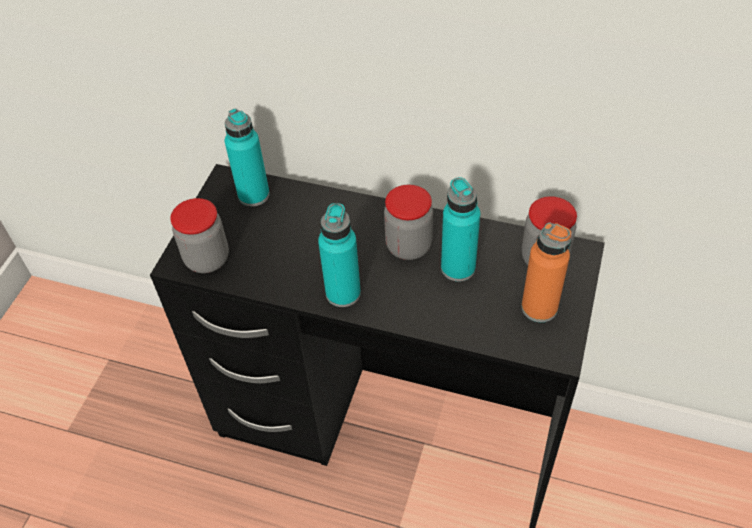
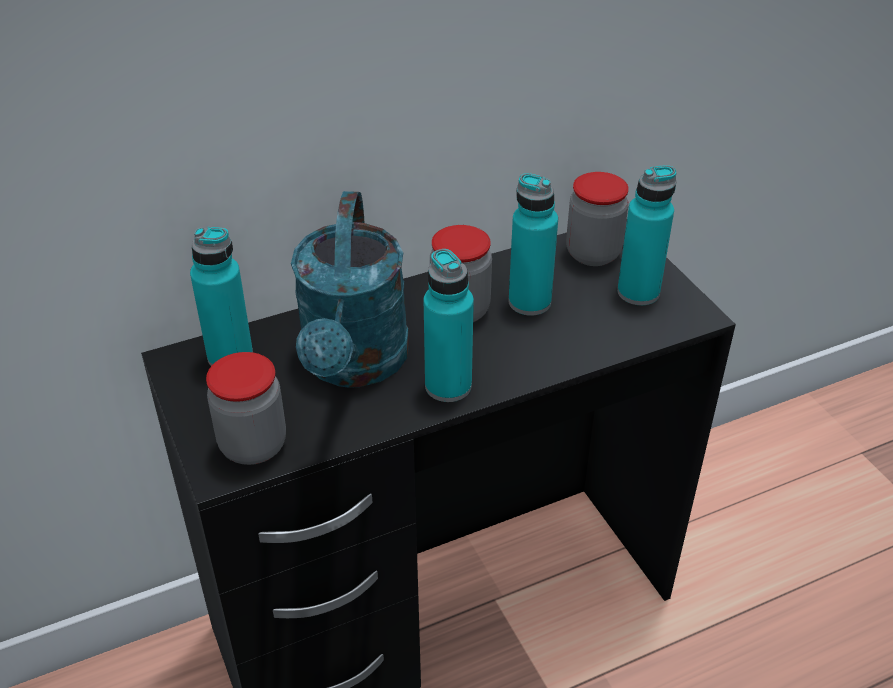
camera: 45 degrees left, 10 degrees down
orange bottle [521,223,571,322] -> turquoise bottle [617,165,676,305]
none -> turquoise watering can [291,191,409,388]

